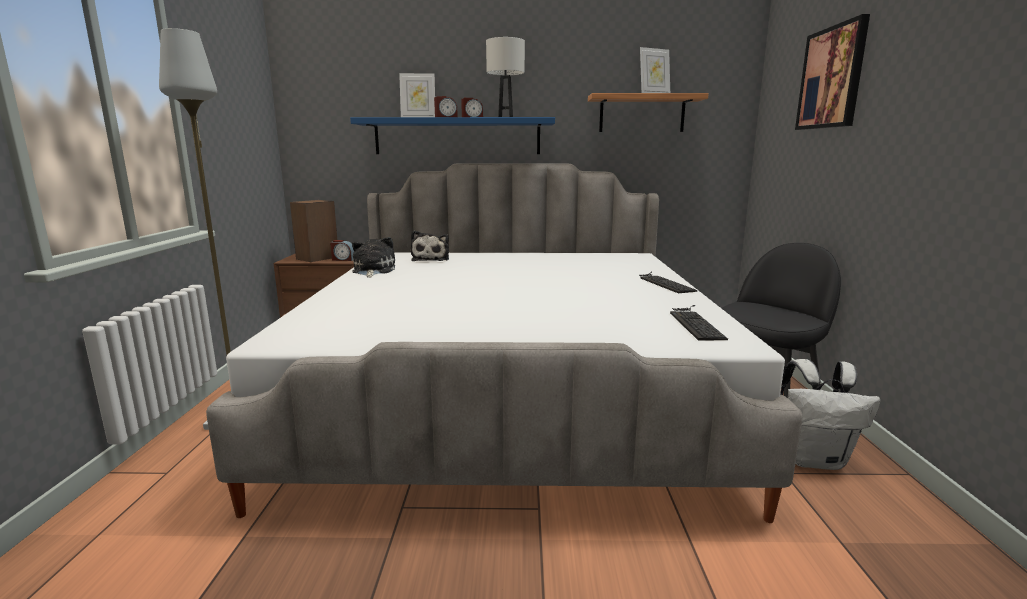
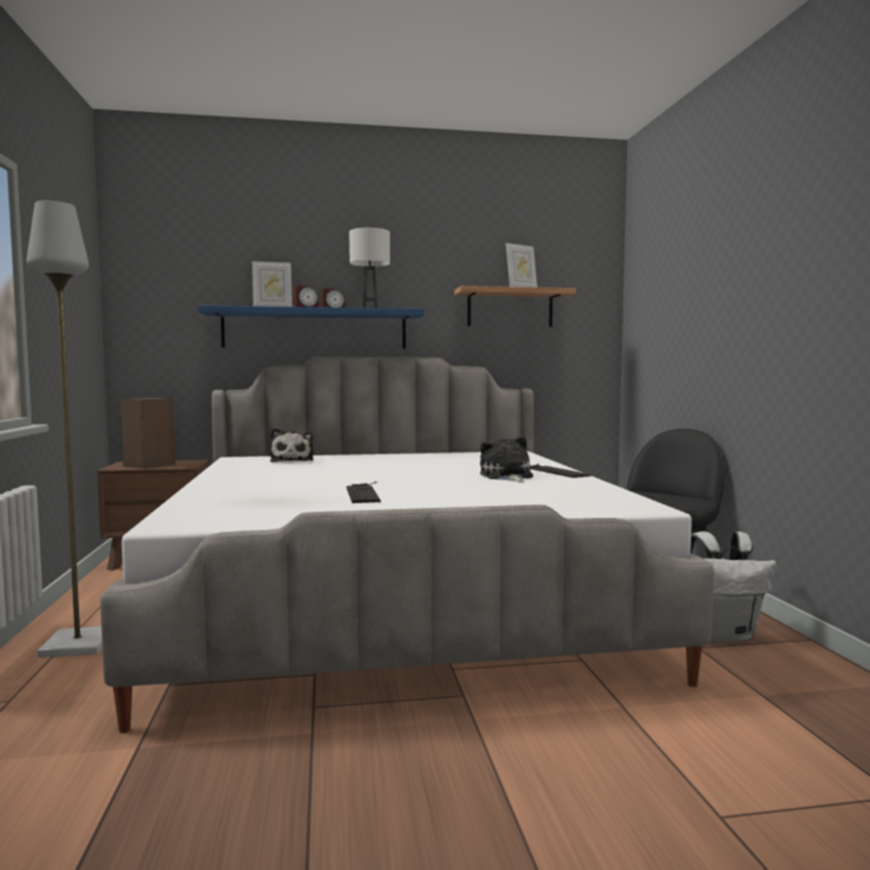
camera: 10 degrees left, 10 degrees down
alarm clock [330,240,354,261] -> none
plush toy [352,237,395,278] -> plush toy moved to [480,436,533,482]
keyboard [670,305,728,340] -> keyboard moved to [346,482,381,503]
picture [795,14,870,130] -> none

